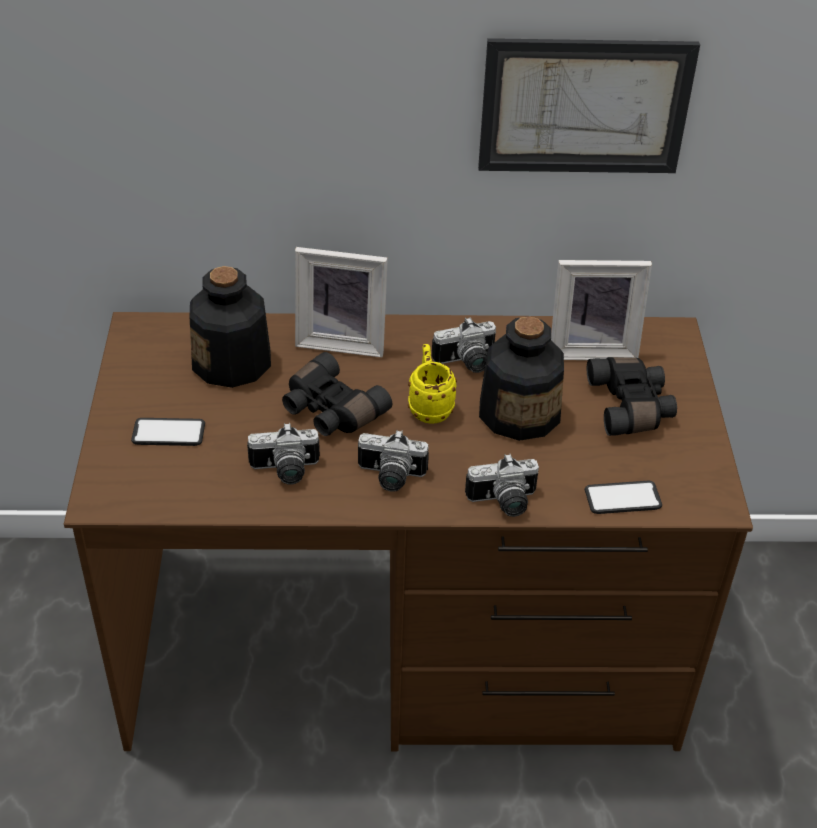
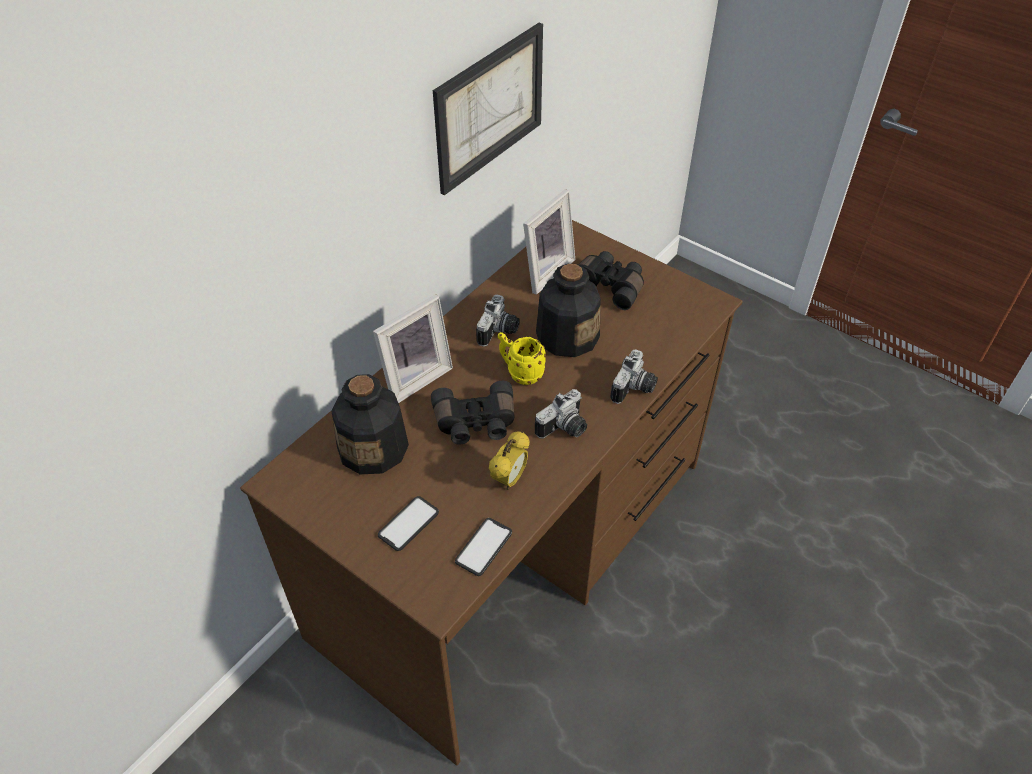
camera: 50 degrees left, 5 degrees up
camera [247,423,320,485] -> alarm clock [489,431,530,490]
phone [585,481,662,514] -> phone moved to [455,518,512,576]

